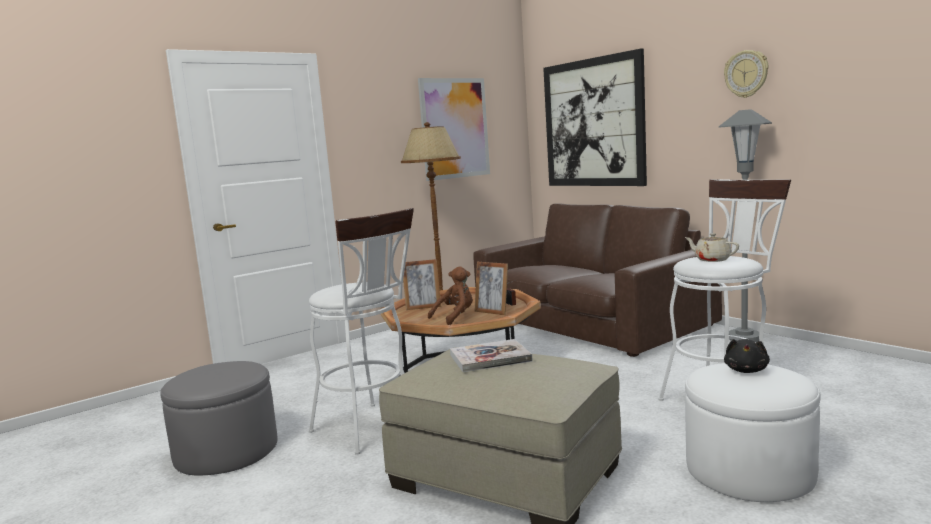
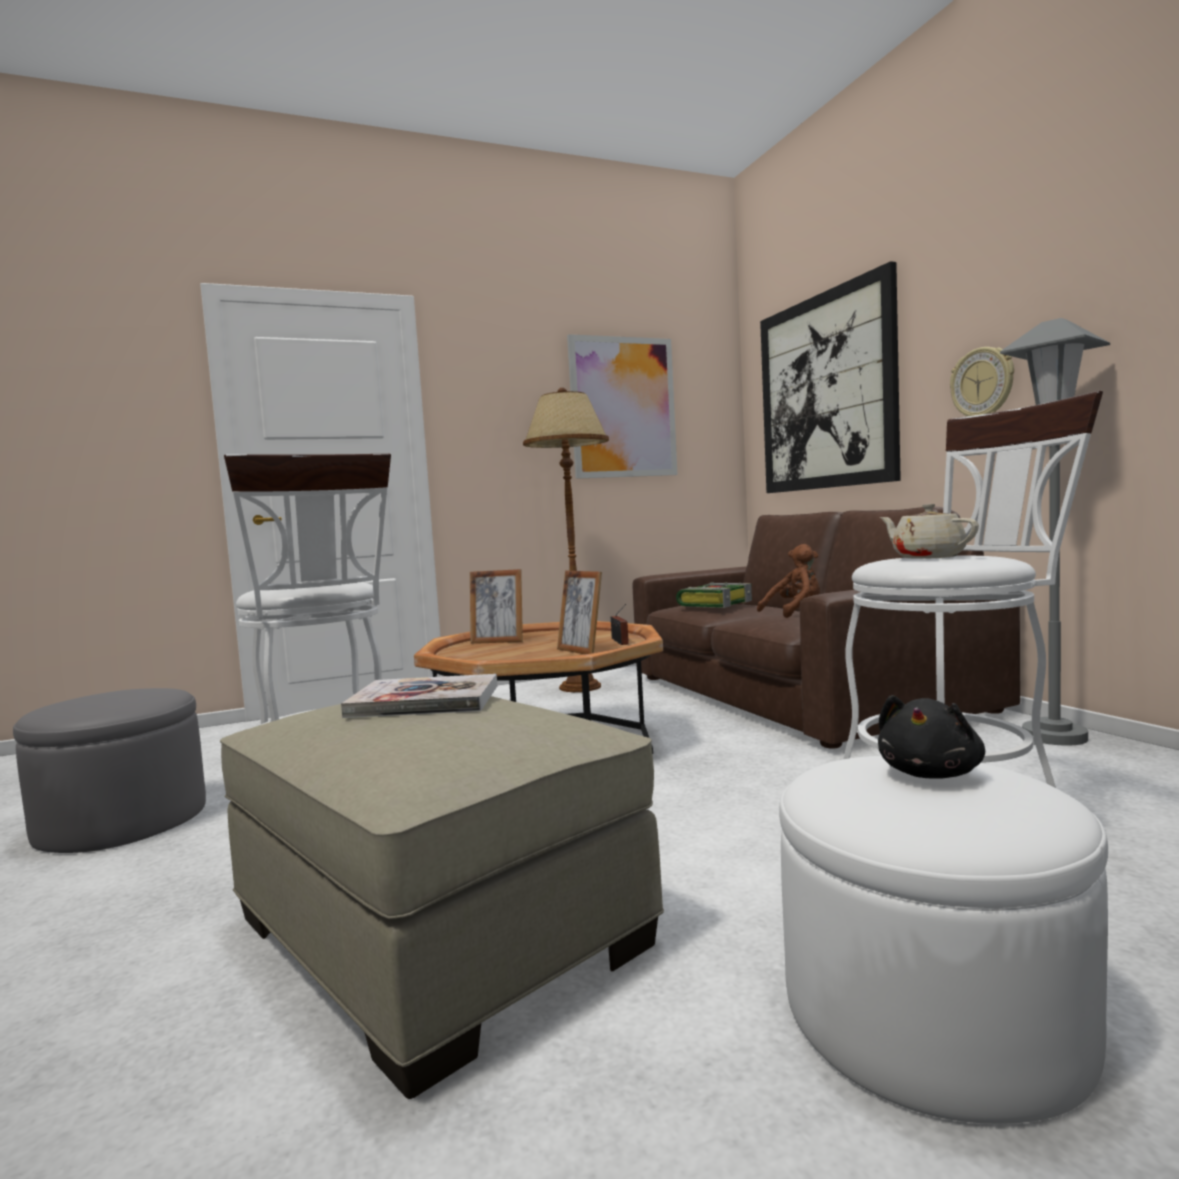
camera: 15 degrees right, 5 degrees down
brown plush toy [428,266,473,325] -> brown plush toy moved to [757,544,820,618]
wall clock [724,50,769,98] -> wall clock moved to [950,347,1014,417]
none -> book [676,582,752,608]

